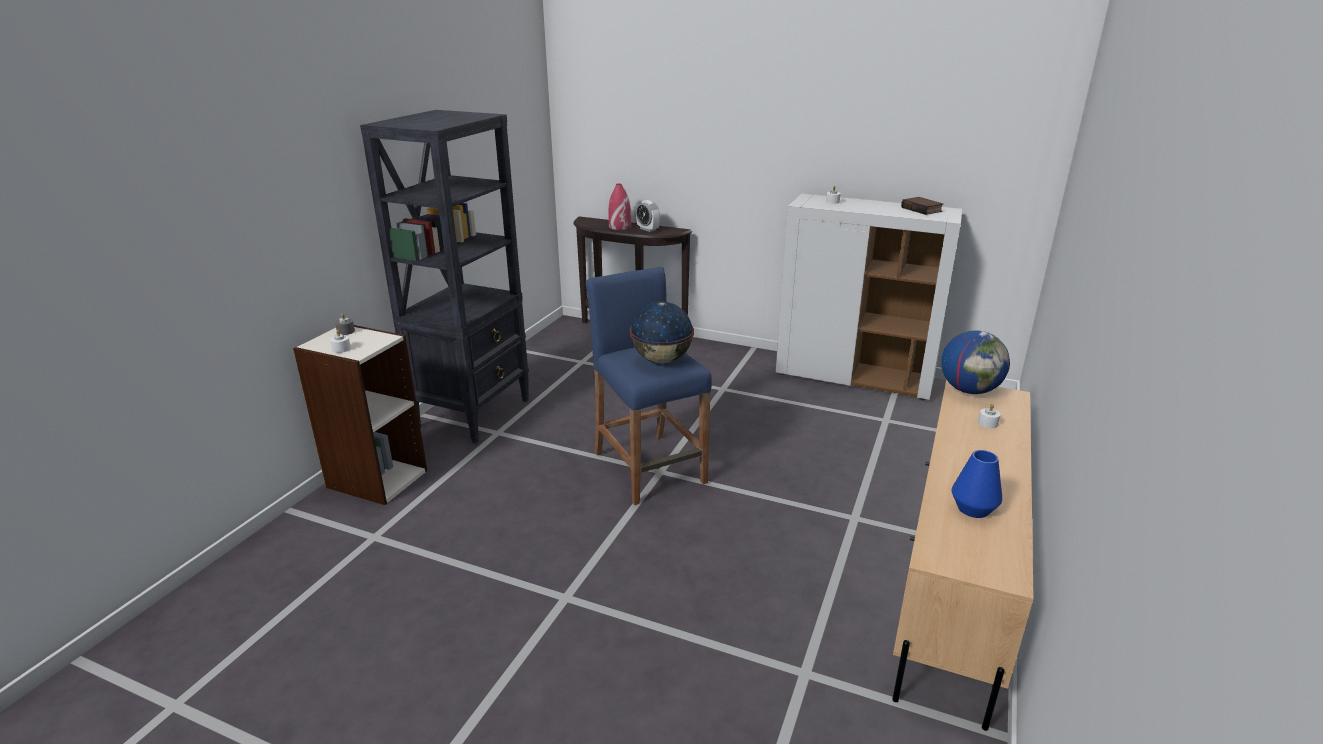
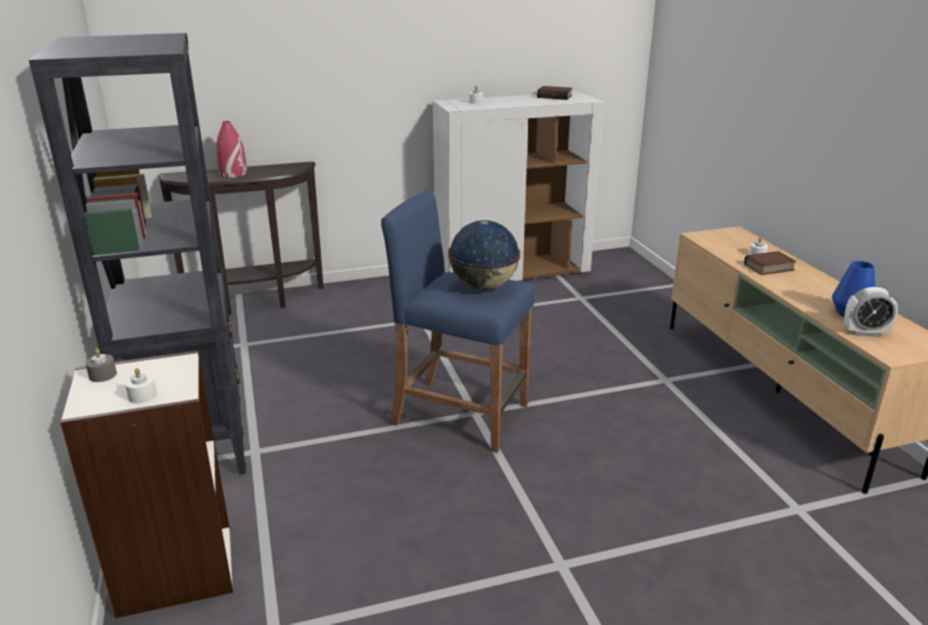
camera: 40 degrees left, 0 degrees up
alarm clock [636,200,660,232] -> alarm clock moved to [844,287,898,337]
globe [941,330,1010,394] -> none
none -> book [744,251,796,275]

